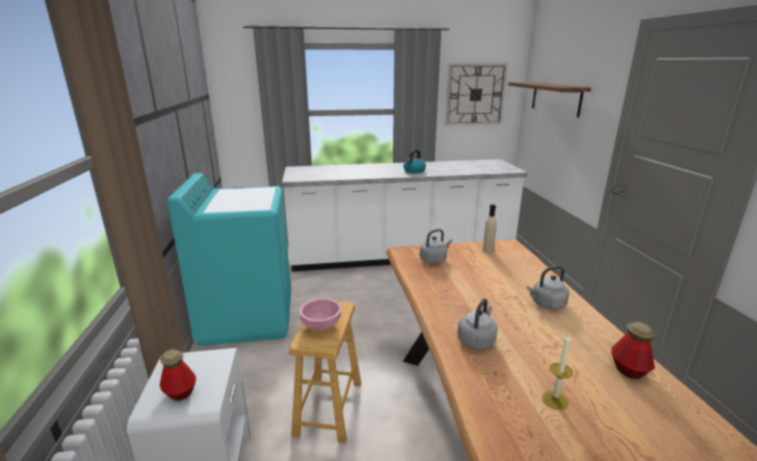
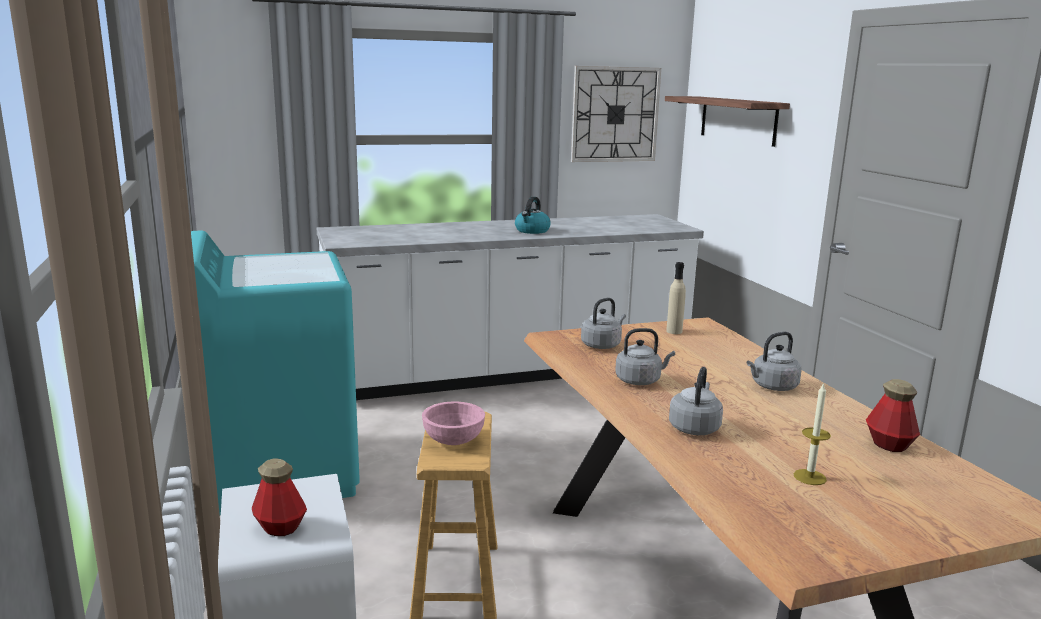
camera: 10 degrees left, 5 degrees down
none -> grey kettle [615,328,675,385]

